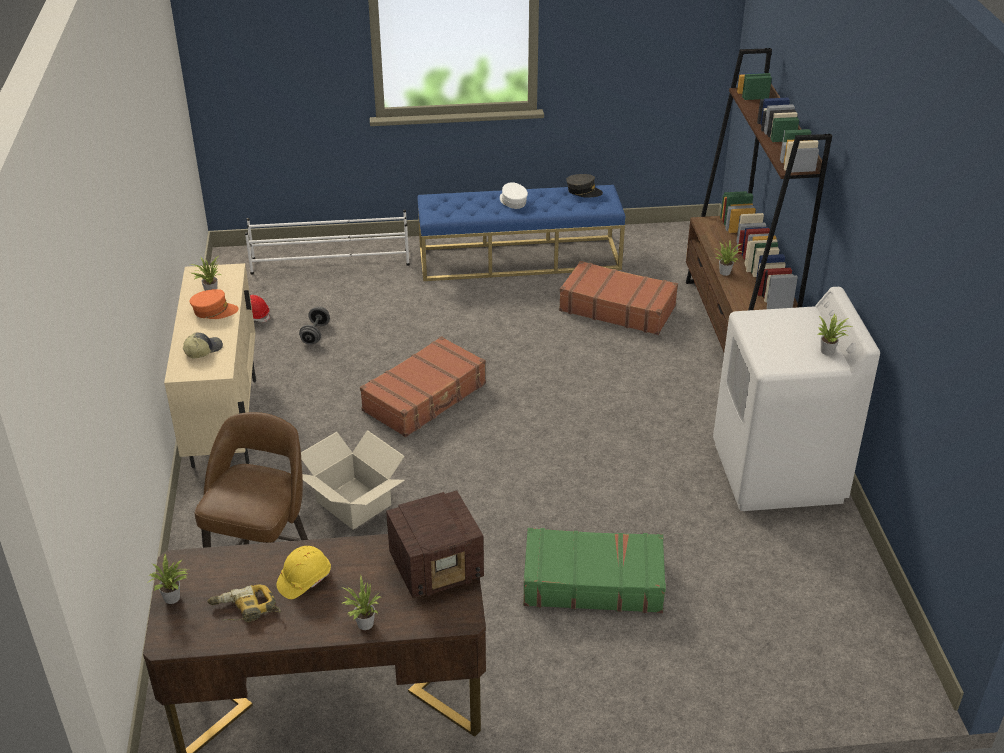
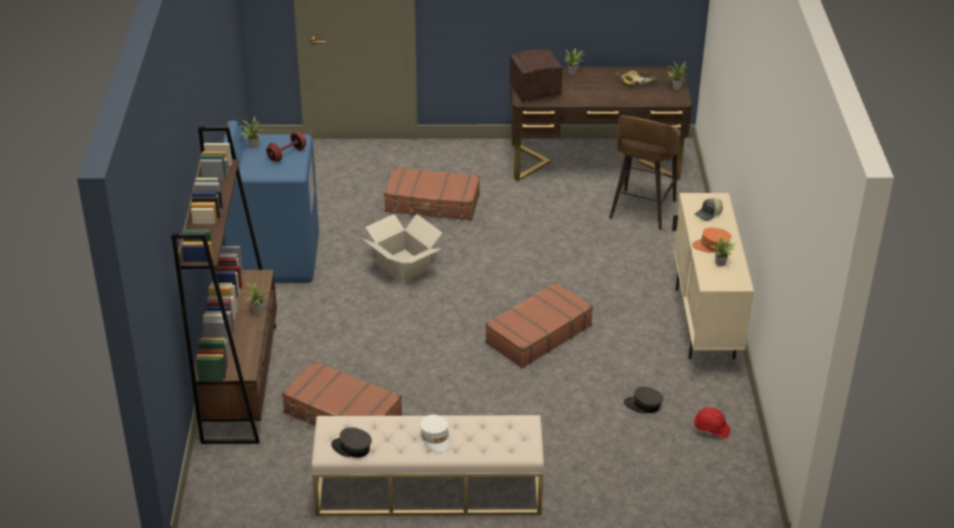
camera: 175 degrees left, 0 degrees up
white shoe rack [245,210,410,275] -> none
yellow hard hat [276,546,331,599] -> none
grey dumbbell [299,306,330,345] -> grey cap [624,387,663,413]
cardboard box [301,430,405,530] -> cardboard box moved to [363,214,442,283]
blue bench [417,185,625,281] -> beige bench [312,415,544,516]
green suitcase [523,528,666,613] -> brown suitcase [384,167,480,221]
white washing machine [713,287,880,511] -> blue washing machine [223,121,319,283]
none -> red dumbbell [266,132,306,162]

